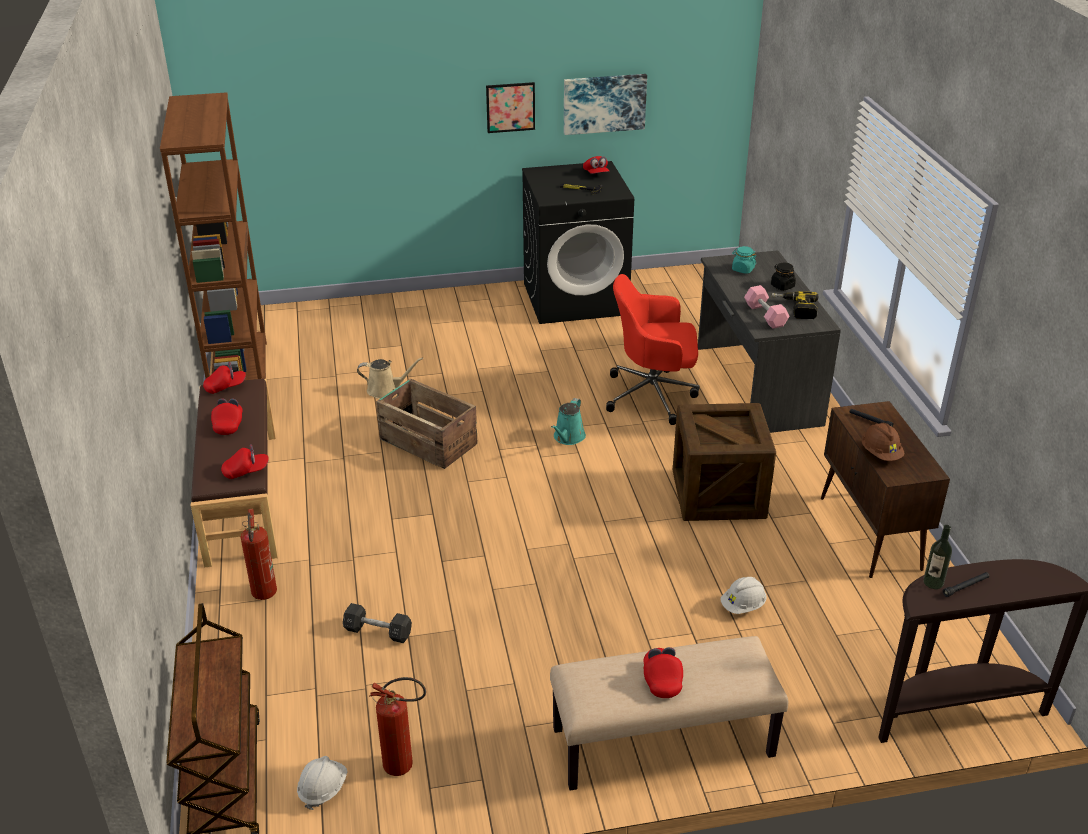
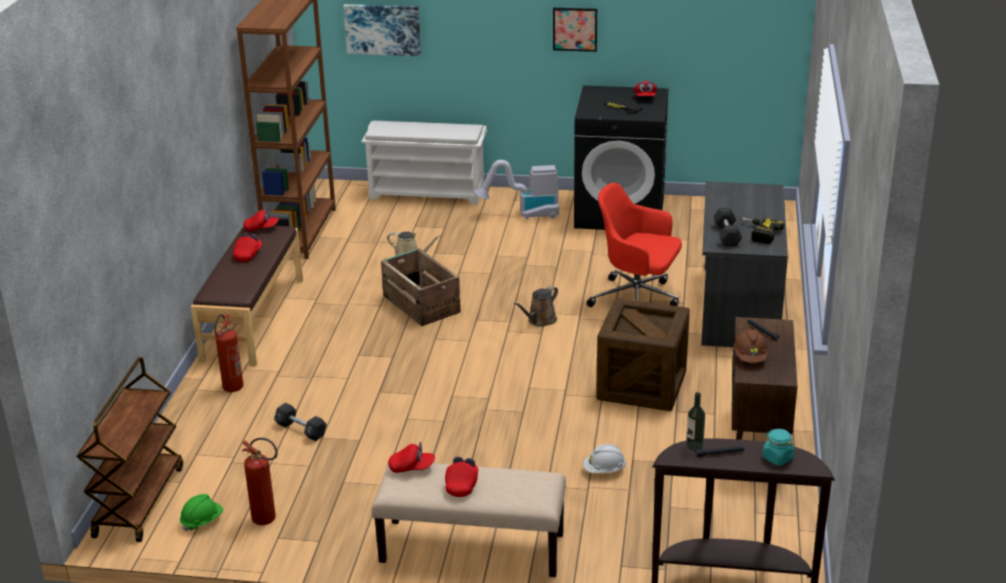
camera: 20 degrees right, 5 degrees down
red cap [221,444,269,479] -> red cap moved to [388,442,435,473]
white hard hat [297,756,348,810] -> green hard hat [180,494,223,532]
turquoise watering can [551,398,586,445] -> brown watering can [514,286,558,327]
picture [564,74,647,135] -> picture moved to [343,4,421,56]
turquoise jar [732,246,756,274] -> turquoise jar moved to [762,429,794,466]
pink dumbbell [744,285,790,329] -> black dumbbell [713,208,742,246]
black jar [771,263,796,291] -> none
none -> white shoe rack [361,121,487,205]
none -> vacuum cleaner [474,160,559,219]

